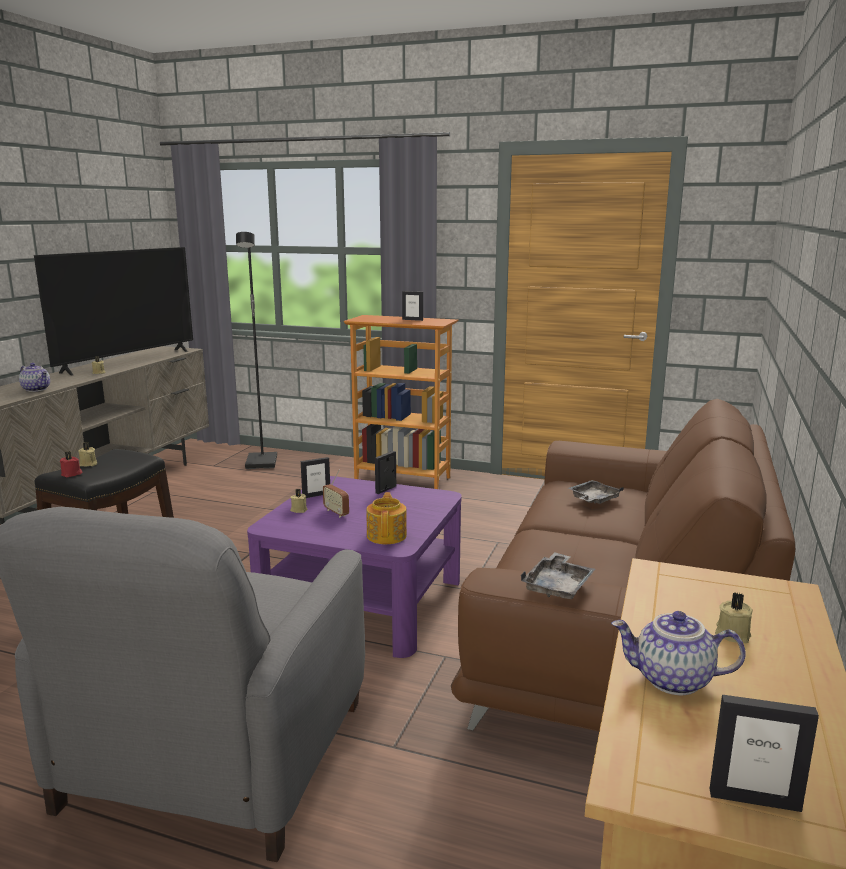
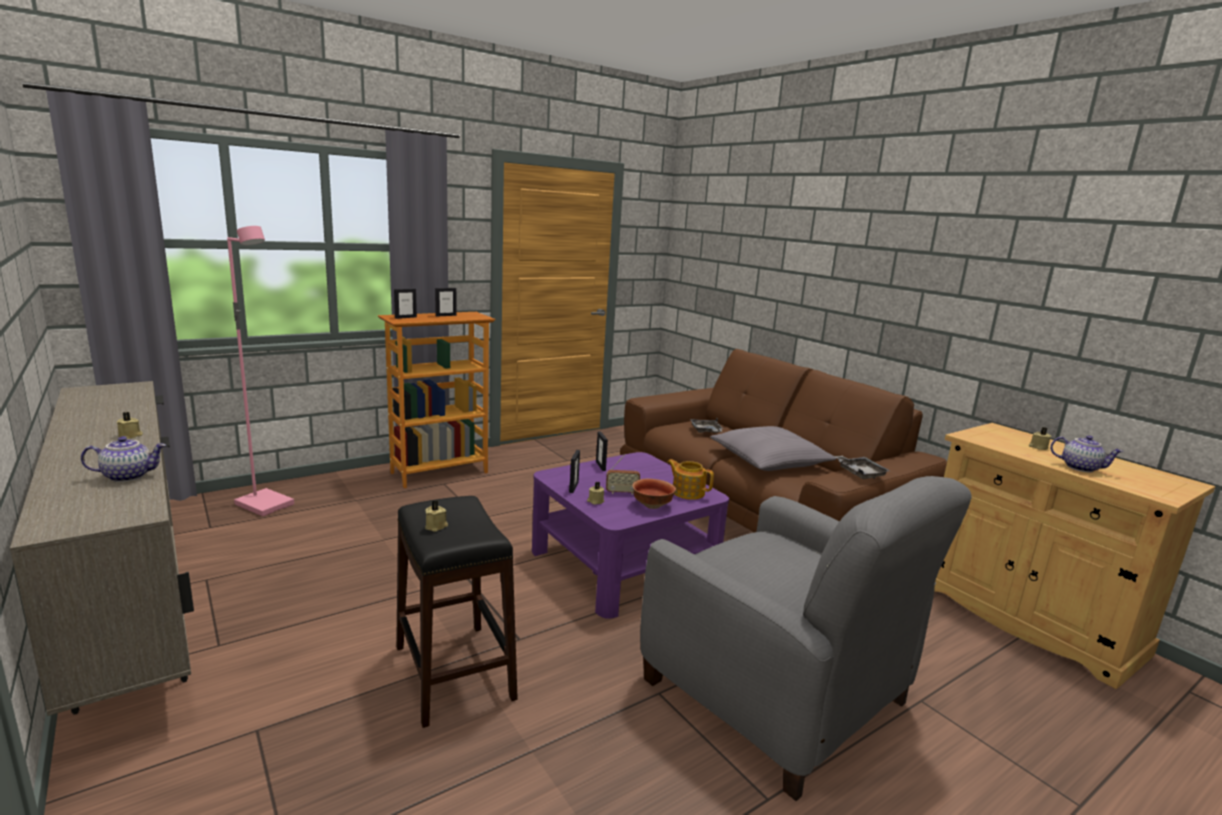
camera: 55 degrees left, 0 degrees up
television [34,247,193,375] -> none
red candle [60,451,82,477] -> none
black floor lamp [236,232,277,469] -> pink floor lamp [227,226,294,516]
teapot [611,611,746,695] -> teapot turned 105 degrees counterclockwise [1050,435,1123,472]
picture frame [710,695,819,812] -> picture frame moved to [394,289,417,319]
none -> bowl [632,479,676,509]
none -> grey pillow [710,426,836,471]

